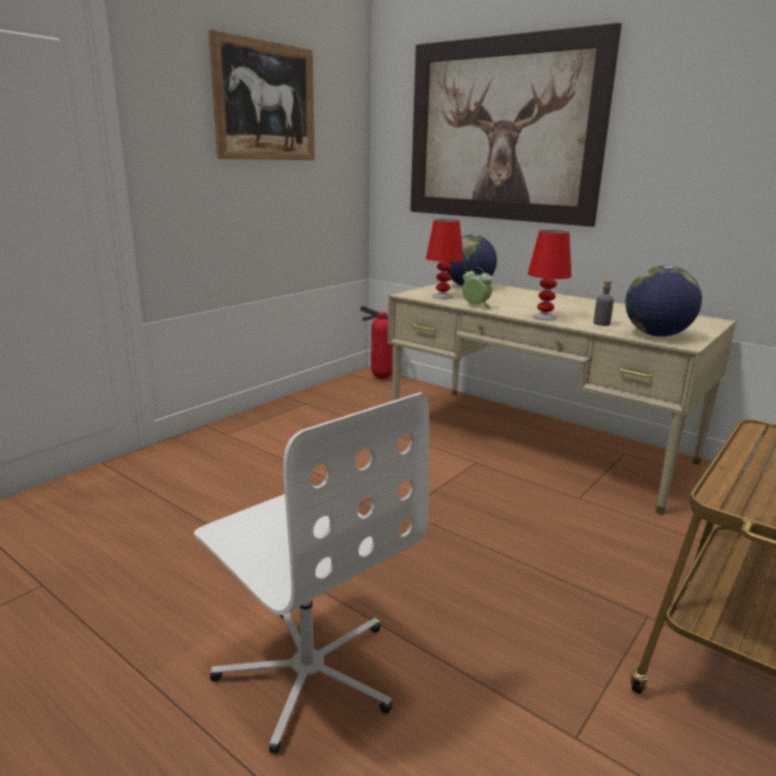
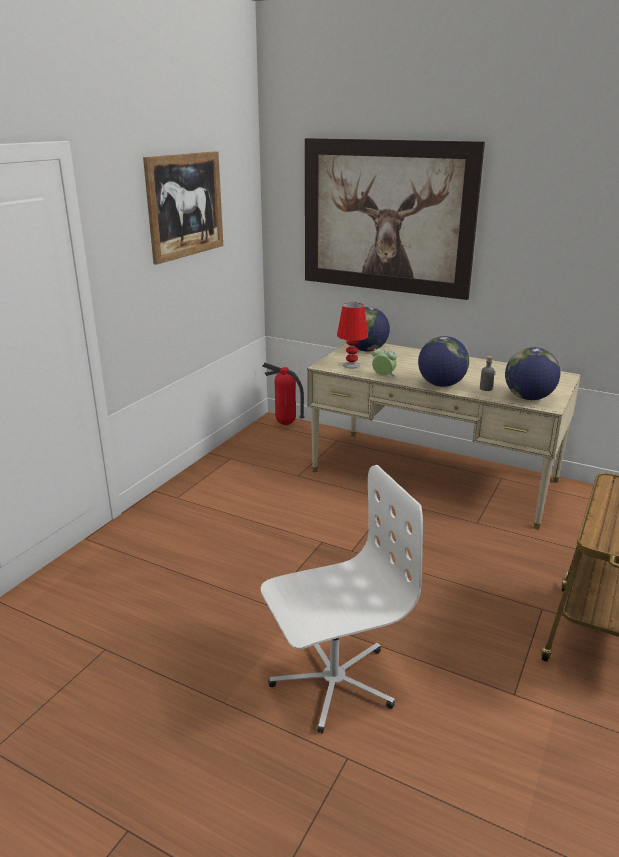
camera: 10 degrees left, 5 degrees up
white office chair [194,392,429,754] -> white office chair turned 60 degrees counterclockwise [261,465,423,733]
red table lamp [528,230,572,320] -> globe [418,336,469,387]

